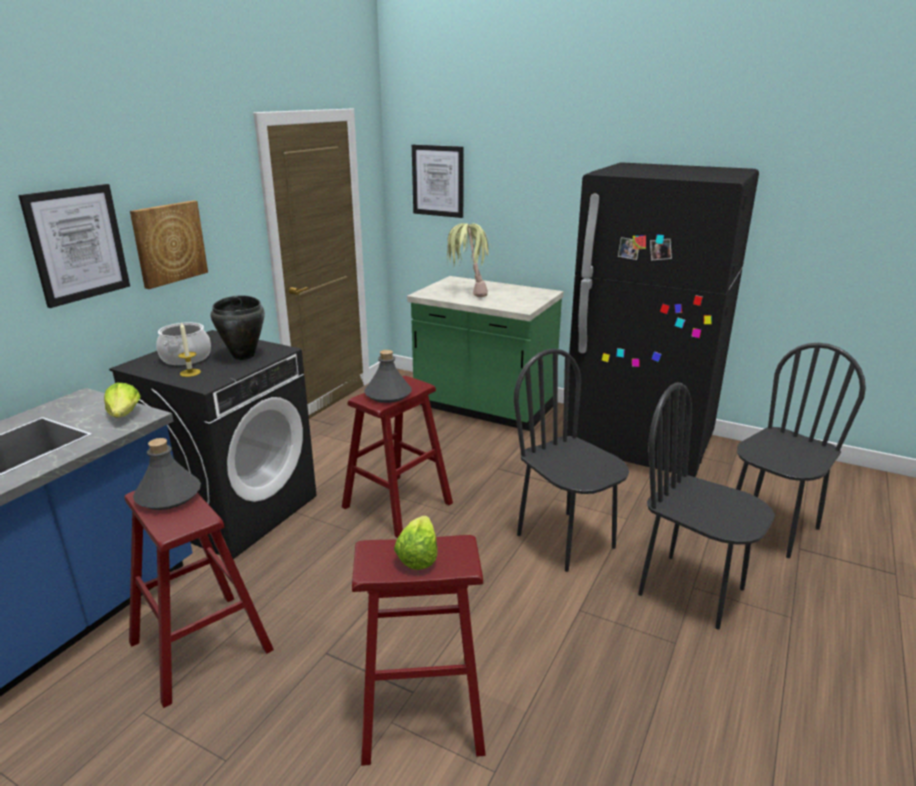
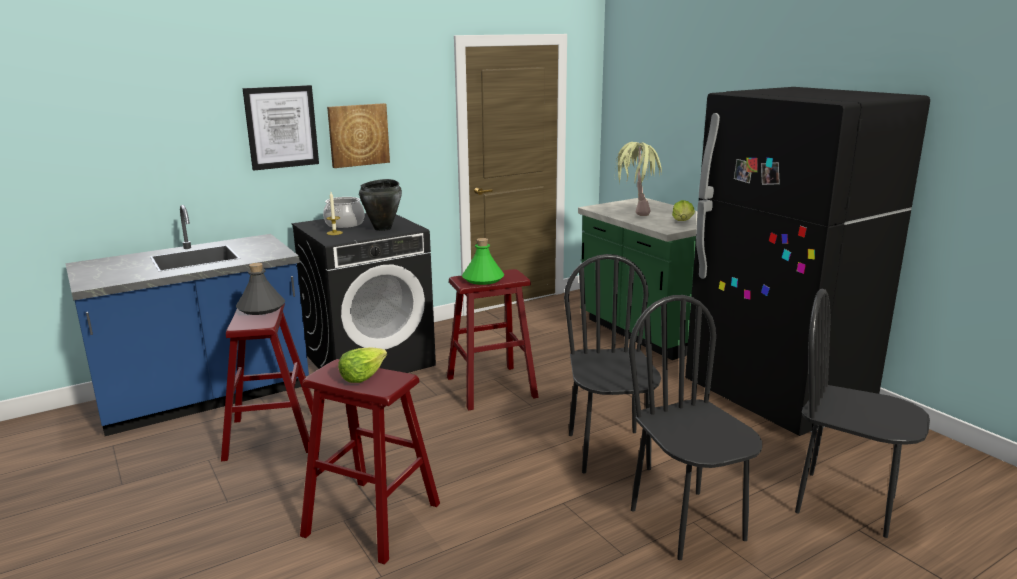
camera: 30 degrees right, 5 degrees down
lettuce [104,383,141,418] -> lettuce moved to [672,200,695,221]
grey bottle [364,350,412,403] -> green bottle [462,238,504,285]
picture [412,145,464,218] -> none
black chair [736,343,866,558] -> black chair turned 135 degrees counterclockwise [795,289,930,538]

